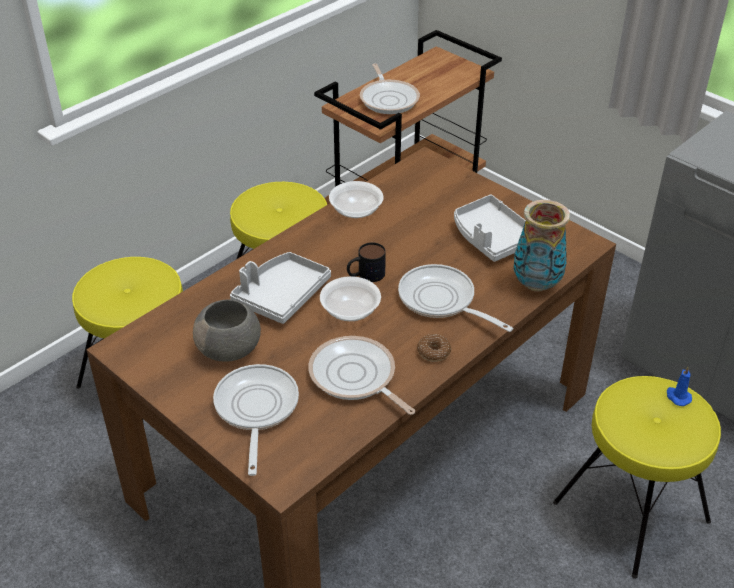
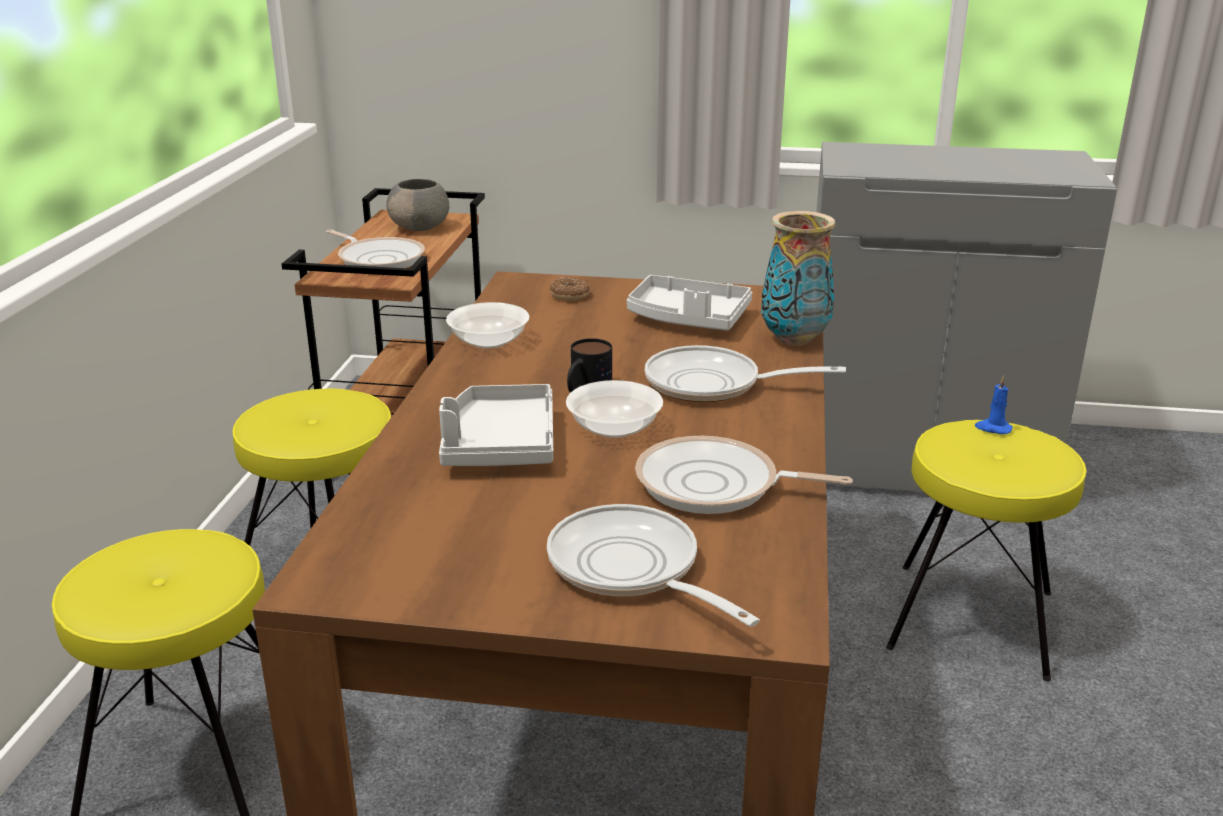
camera: 35 degrees left, 15 degrees down
grey bowl [193,300,261,362] -> grey bowl moved to [386,179,449,231]
donut [417,334,451,362] -> donut moved to [550,277,590,301]

